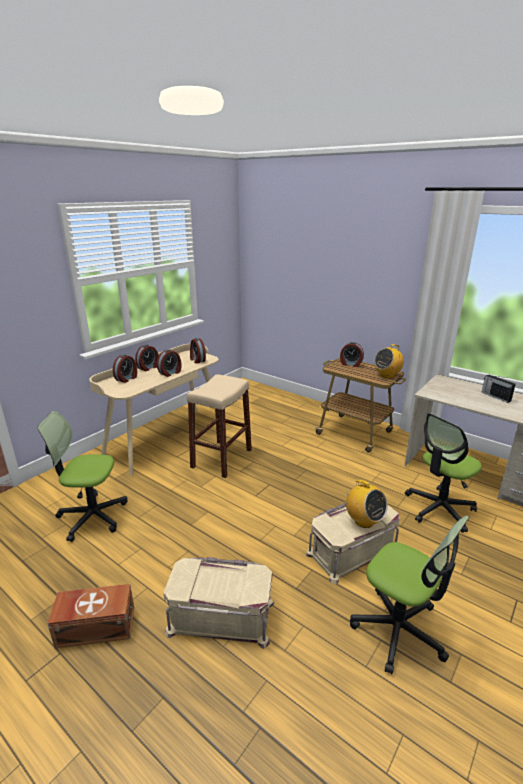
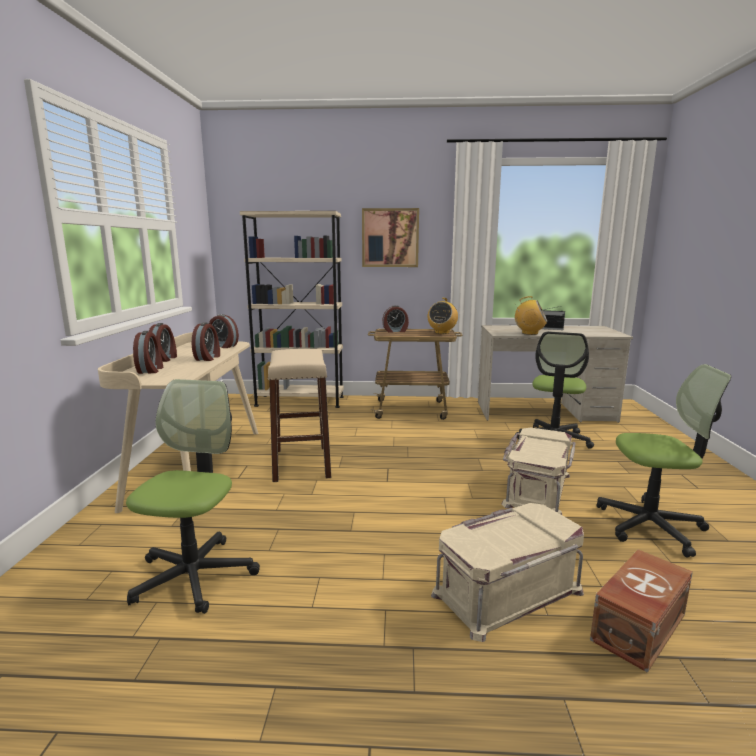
camera: 35 degrees left, 10 degrees down
office chair [38,411,128,542] -> office chair turned 135 degrees clockwise [126,379,260,614]
brown storage box [47,584,134,648] -> brown storage box moved to [590,549,693,673]
radio [344,480,388,528] -> radio moved to [514,296,547,335]
none -> beige bookcase [240,211,344,408]
none -> picture [362,208,419,267]

